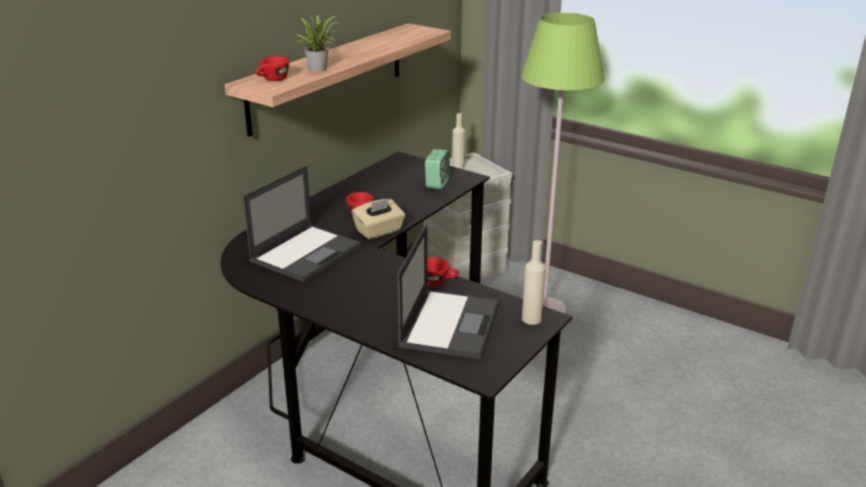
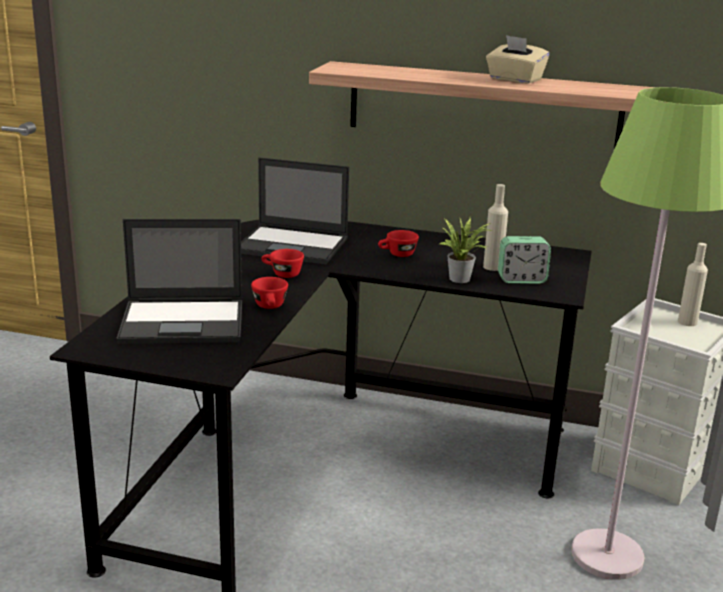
camera: 70 degrees right, 5 degrees down
red cup [255,56,290,81] -> red cup moved to [261,249,304,278]
potted plant [294,14,339,72] -> potted plant moved to [438,218,492,283]
beige tissue box [352,199,405,239] -> beige tissue box moved to [486,35,549,84]
beige bottle [522,240,546,325] -> beige bottle moved to [483,184,508,271]

